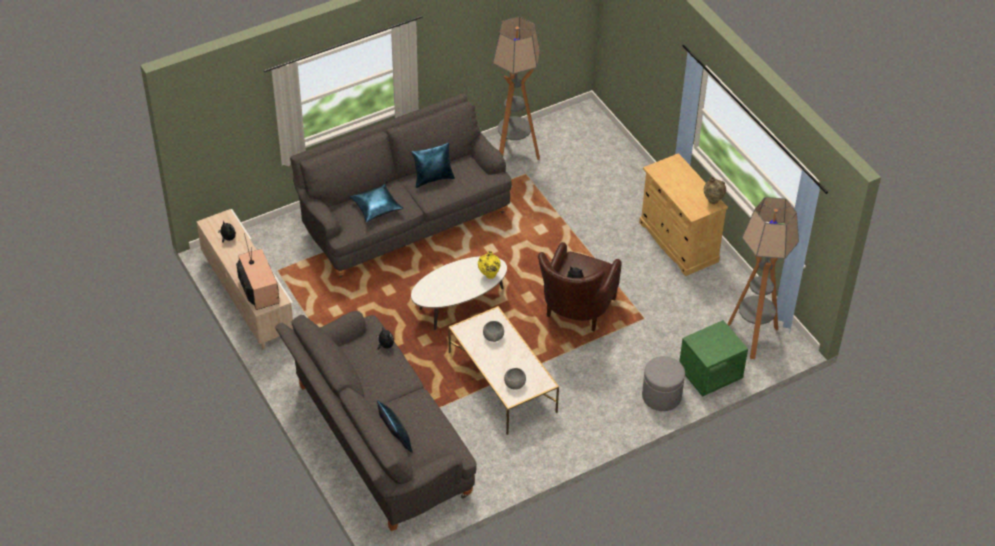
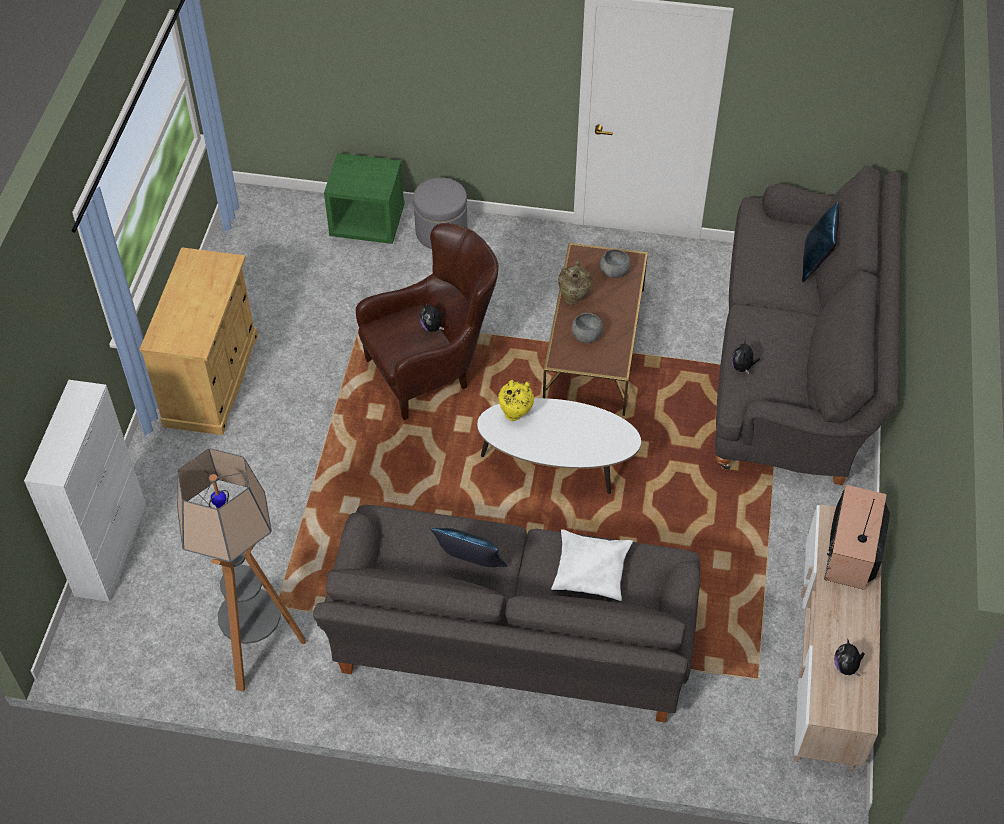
camera: 140 degrees left, 5 degrees up
blue pillow [350,184,404,222] -> white pillow [551,529,633,601]
white coffee table [448,306,559,435] -> brown coffee table [543,243,648,416]
beige vase [704,177,726,204] -> beige vase moved to [558,260,592,305]
floor lamp [727,197,799,359] -> none
none -> white cabinet [24,380,146,602]

